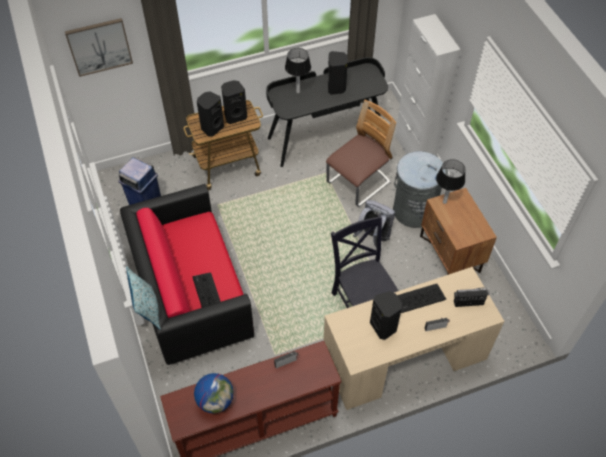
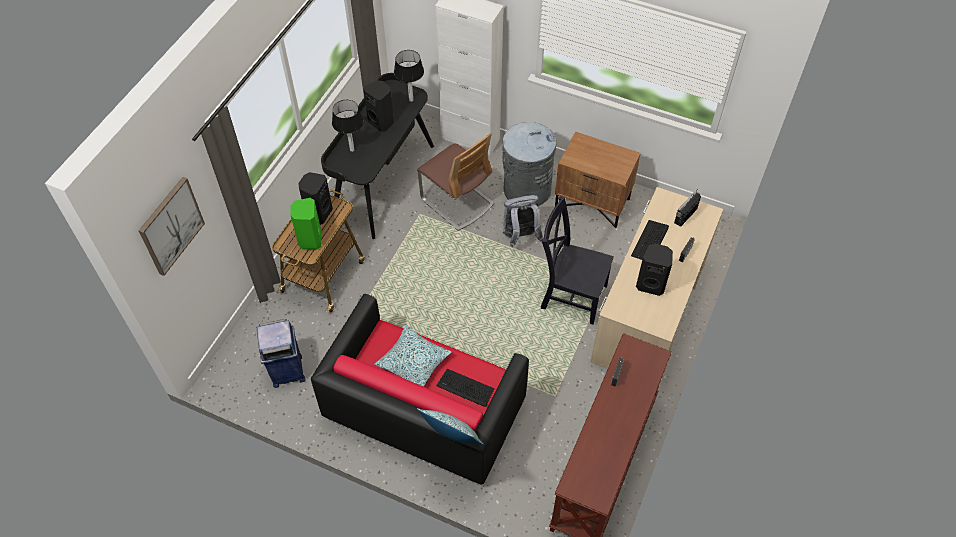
camera: 45 degrees left, 0 degrees up
globe [194,373,234,414] -> none
black speaker [197,91,224,137] -> green speaker [290,198,321,250]
chair [326,100,396,207] -> chair turned 135 degrees clockwise [417,133,494,231]
table lamp [436,159,465,204] -> table lamp moved to [394,50,424,102]
none -> pillow [374,325,452,387]

